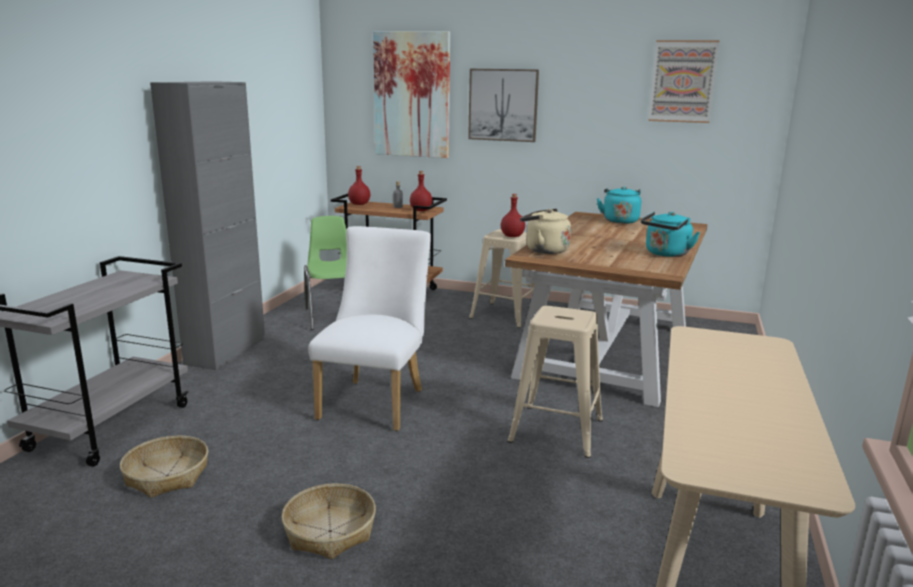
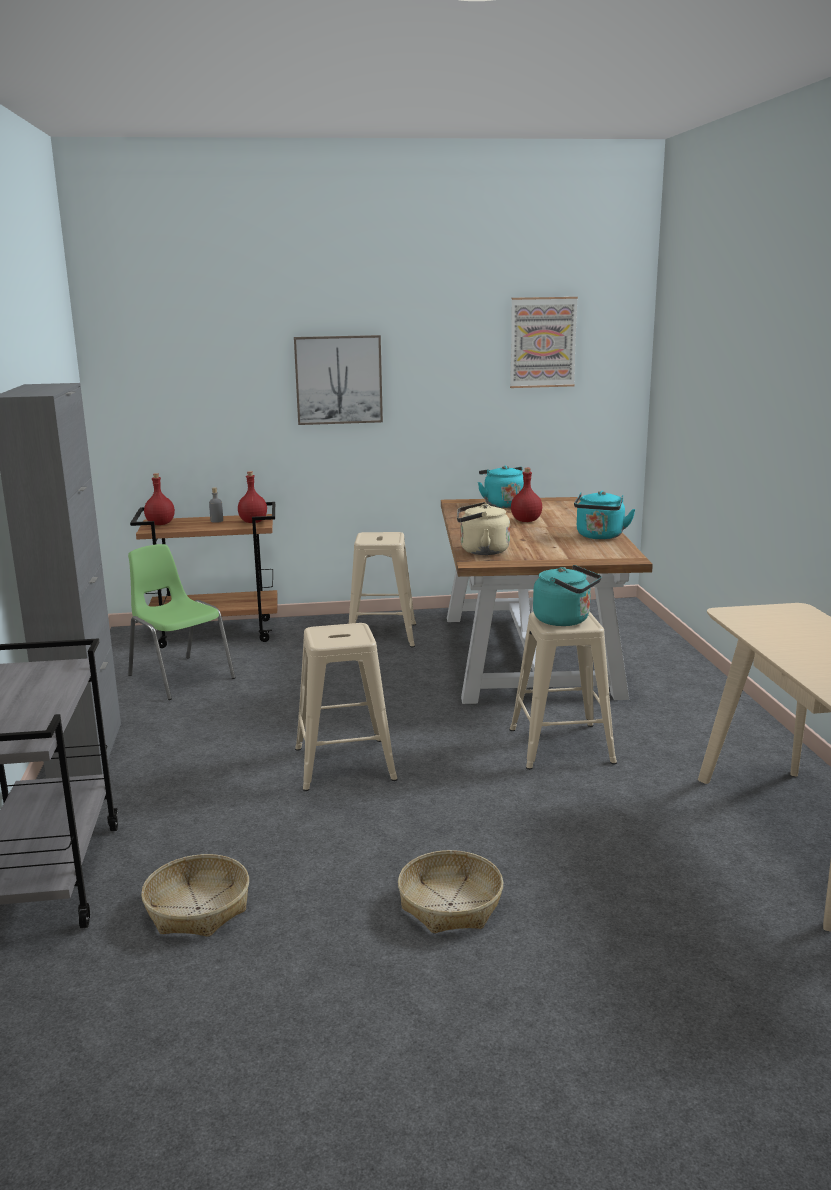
camera: 25 degrees left, 0 degrees up
white chair [308,226,431,431] -> beige stool [295,623,398,791]
picture [373,31,450,158] -> none
red bottle [501,194,525,237] -> red bottle moved to [511,468,542,522]
none -> turquoise kettle [533,565,601,626]

